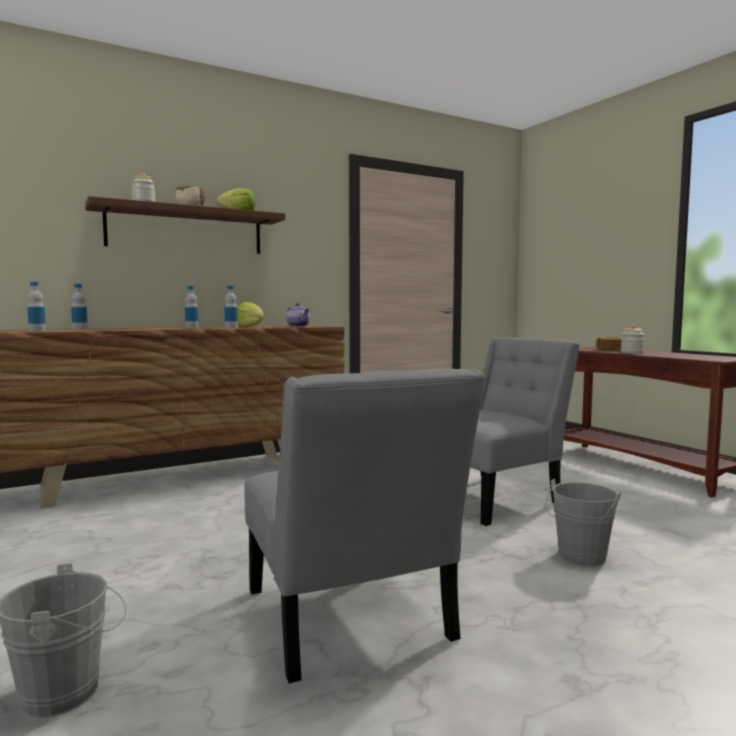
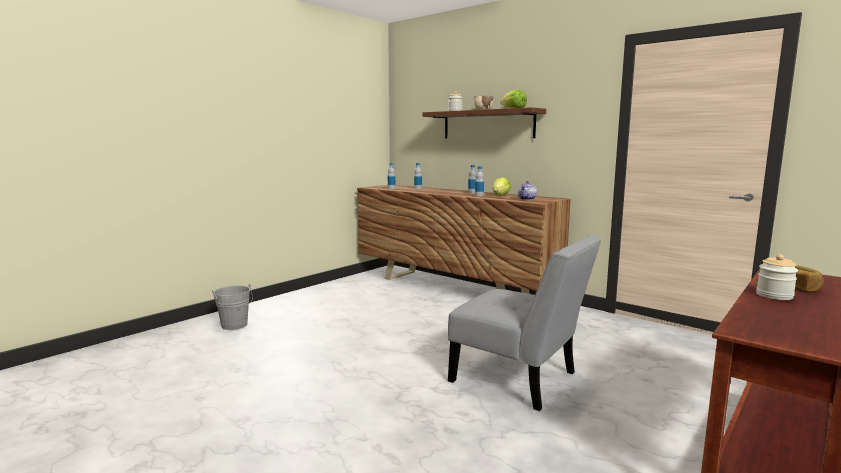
camera: 70 degrees right, 5 degrees up
grey chair [244,368,485,683] -> none
grey bucket [545,479,621,566] -> none

